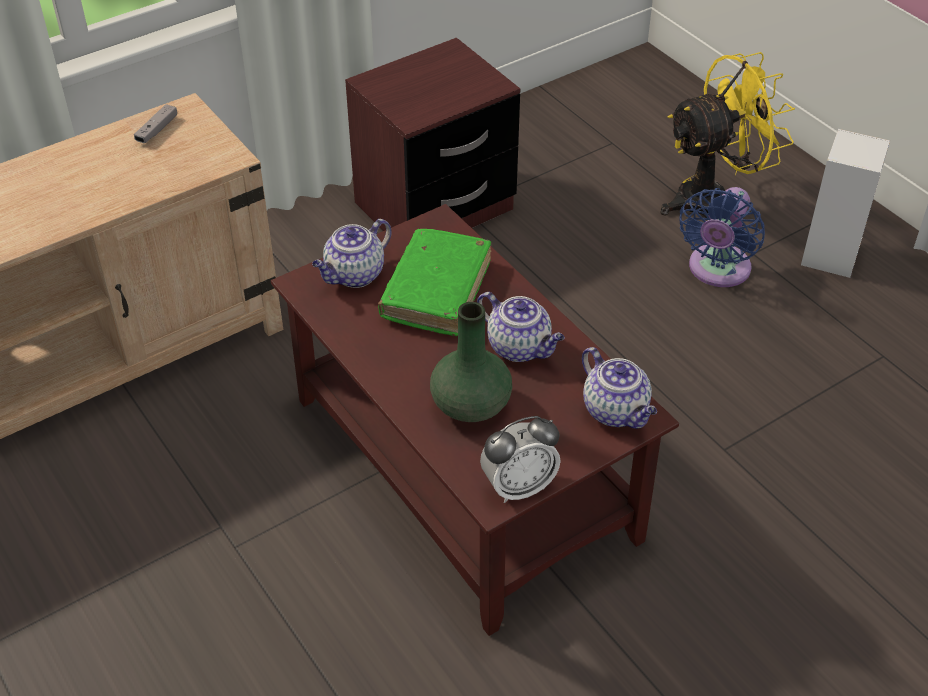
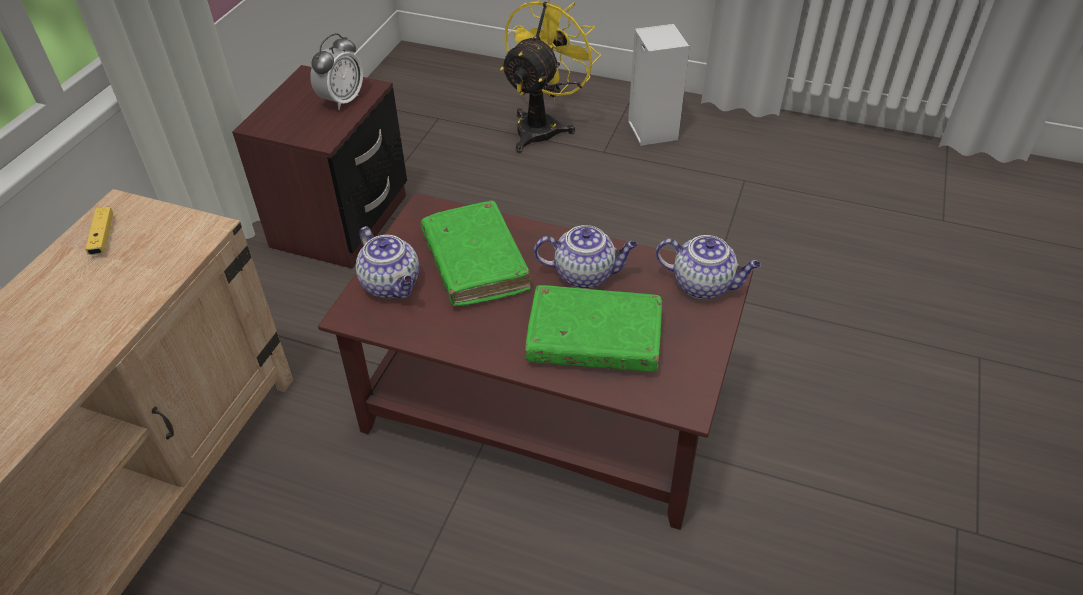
camera: 35 degrees left, 0 degrees up
grey game controller [134,104,177,143] -> yellow game controller [85,207,113,255]
teapot [312,219,392,288] -> teapot turned 45 degrees counterclockwise [356,226,419,298]
green vase [430,302,512,422] -> green book [525,285,662,372]
alarm clock [480,416,560,503] -> alarm clock moved to [310,33,363,110]
blue fan [679,187,765,287] -> none

